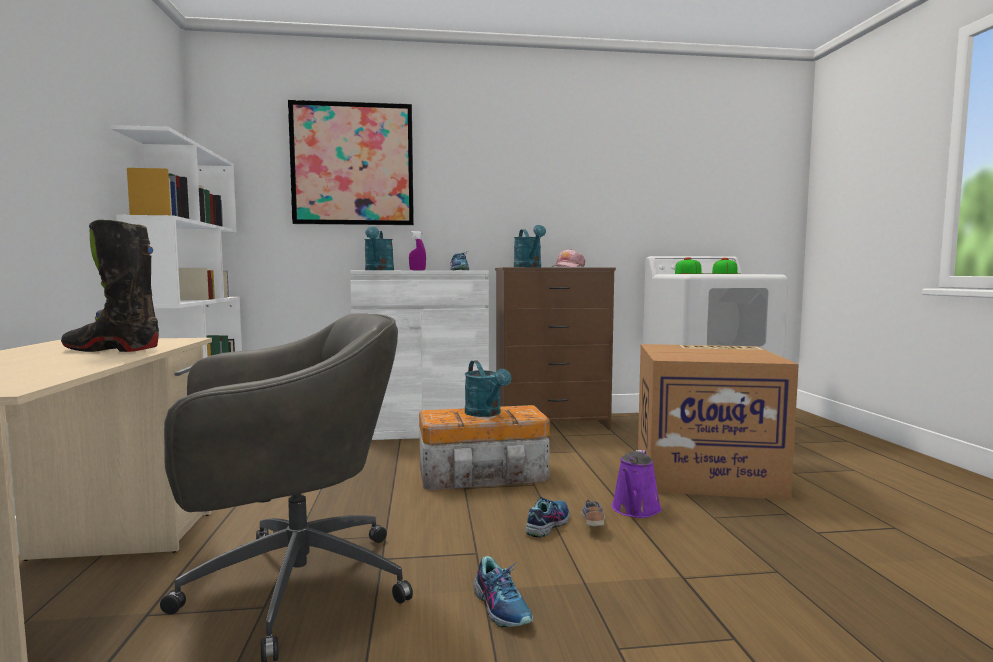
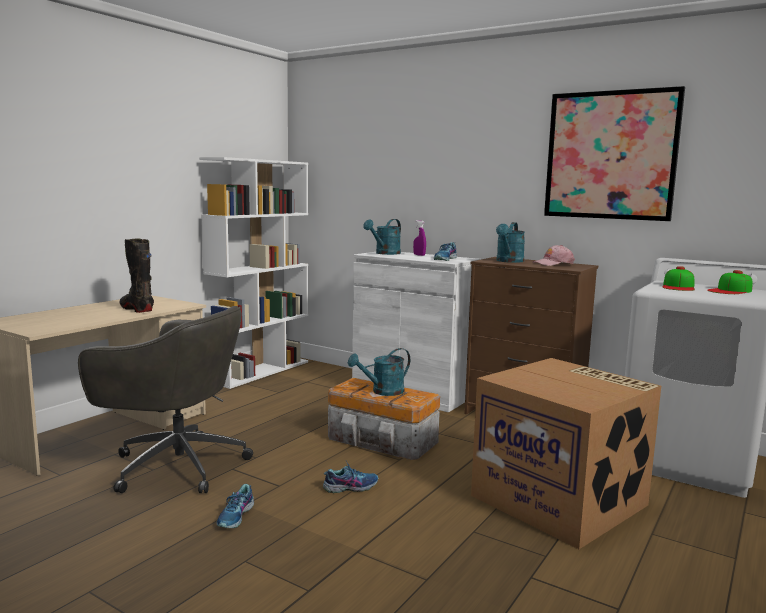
camera: 40 degrees right, 5 degrees up
picture [288,100,414,225] -> picture moved to [544,86,685,221]
turquoise watering can [465,360,511,417] -> turquoise watering can turned 45 degrees clockwise [348,348,410,396]
shoe [582,499,605,526] -> none
purple watering can [611,450,662,518] -> none

